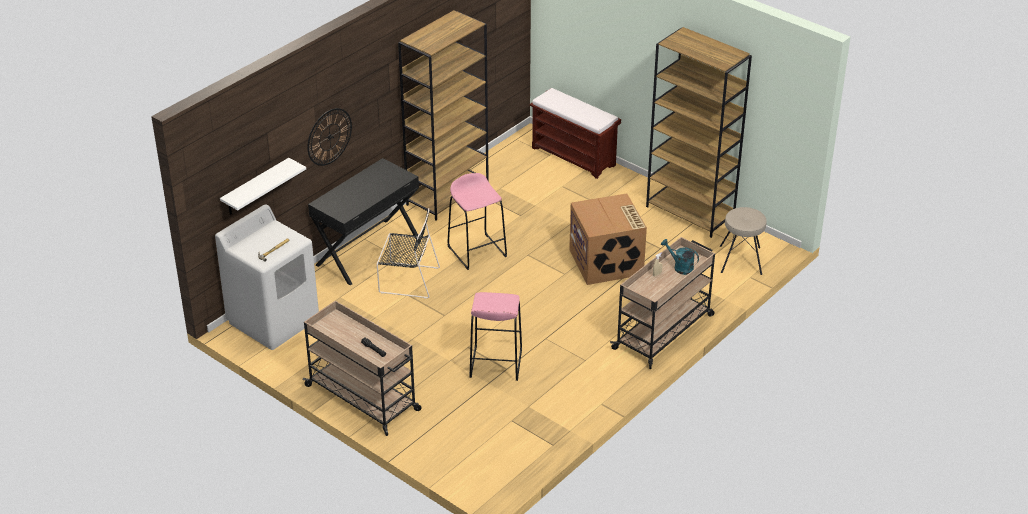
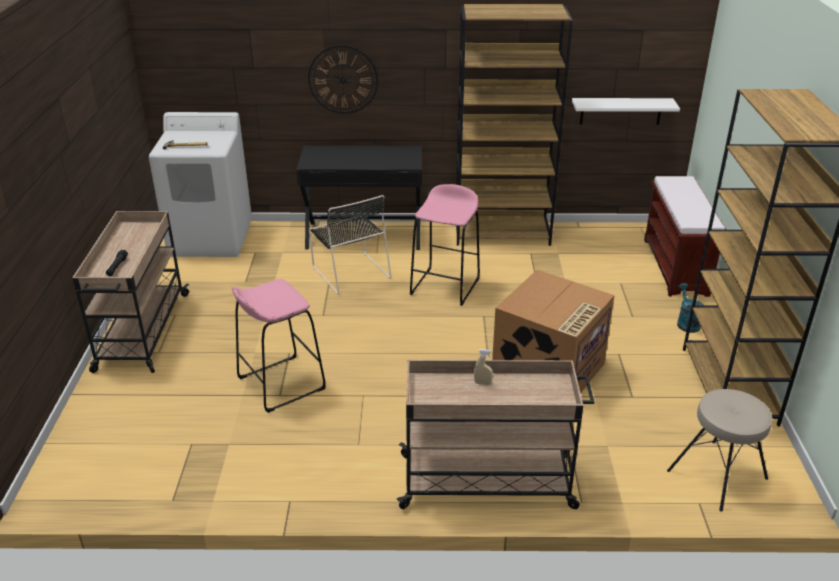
camera: 50 degrees right, 5 degrees down
white shelf [220,158,306,215] -> white shelf moved to [572,98,680,125]
turquoise watering can [661,239,699,275] -> turquoise watering can moved to [677,283,704,333]

